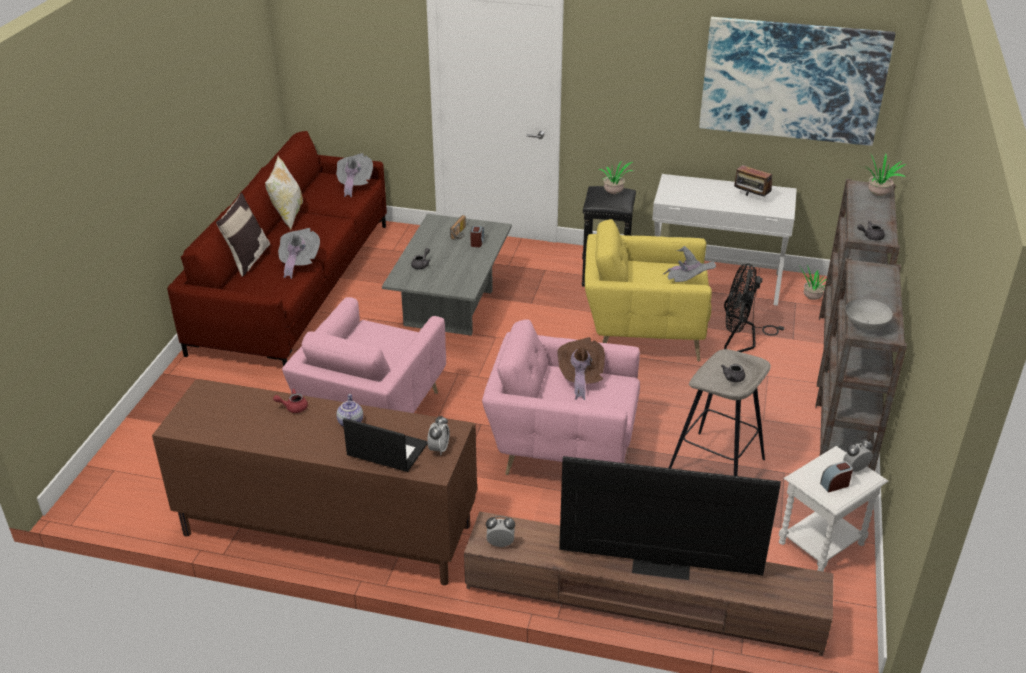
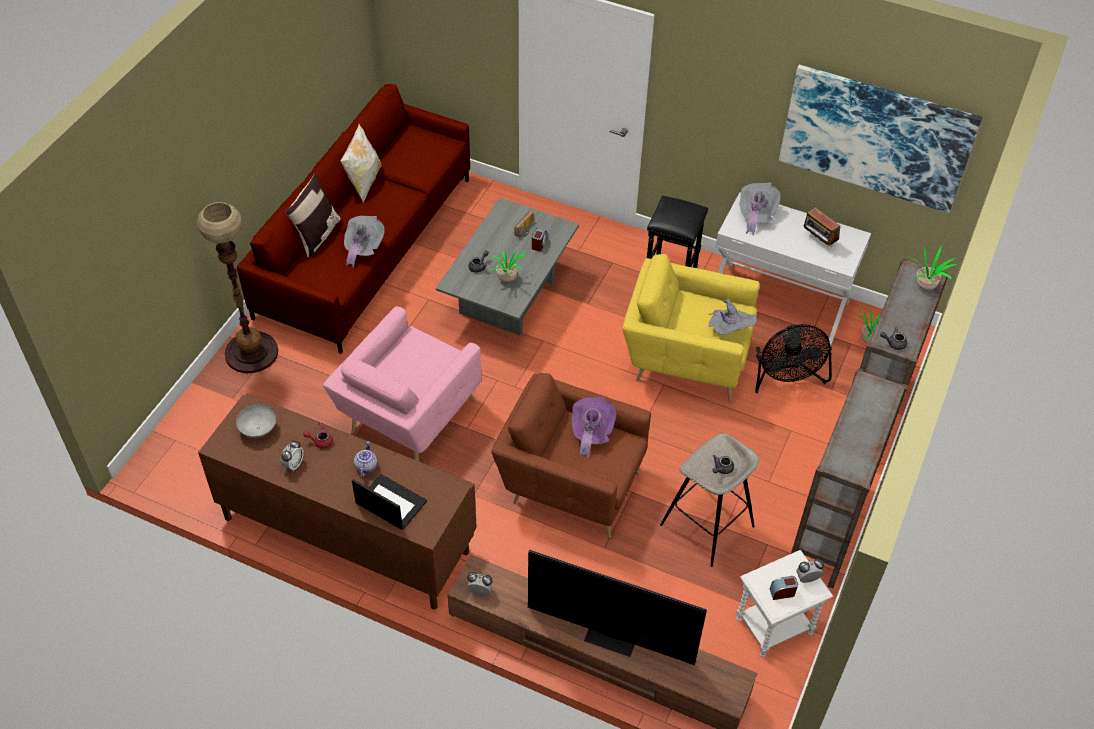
camera: 10 degrees right, 15 degrees up
grey hat [336,153,373,198] -> grey hat moved to [739,183,781,235]
alarm clock [427,416,449,455] -> alarm clock moved to [280,440,304,471]
pink armchair [482,319,640,475] -> brown armchair [491,373,651,538]
brown hat [557,337,605,400] -> purple hat [571,397,616,458]
potted plant [599,161,633,194] -> potted plant moved to [491,249,528,282]
black fan [724,263,785,352] -> black fan turned 120 degrees counterclockwise [755,324,832,393]
grey bowl [845,299,893,329] -> grey bowl moved to [236,404,276,438]
none -> floor lamp [197,202,278,373]

